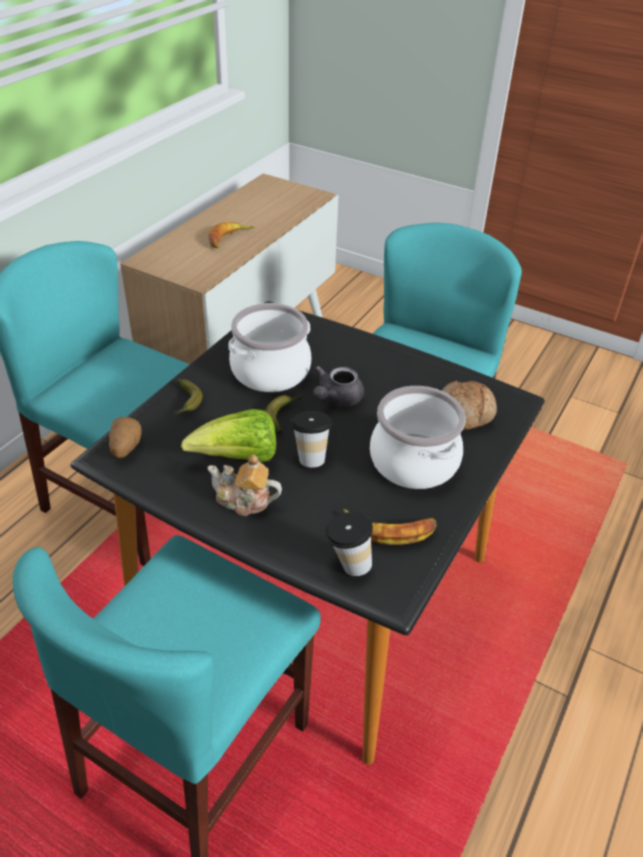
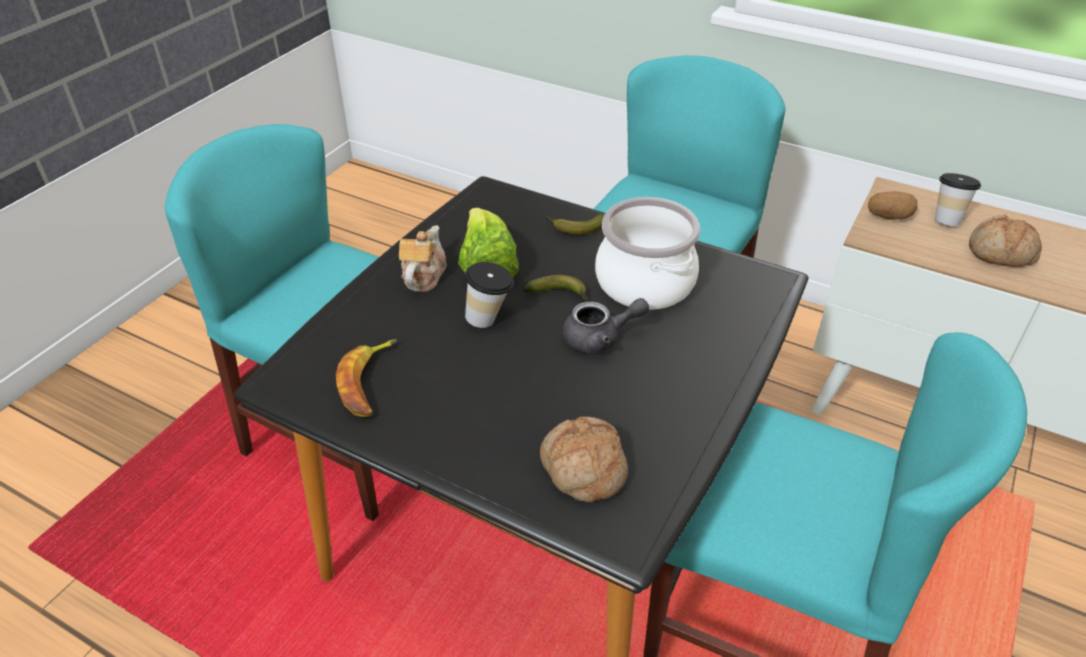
camera: 90 degrees right, 0 degrees up
potato [109,417,142,458] -> potato moved to [868,192,918,220]
banana [208,222,255,248] -> bread [969,214,1042,267]
grey teapot [313,366,364,407] -> grey teapot turned 135 degrees clockwise [562,298,649,354]
cup [325,512,373,576] -> cup moved to [935,173,981,226]
cooking pot [370,386,465,489] -> none

